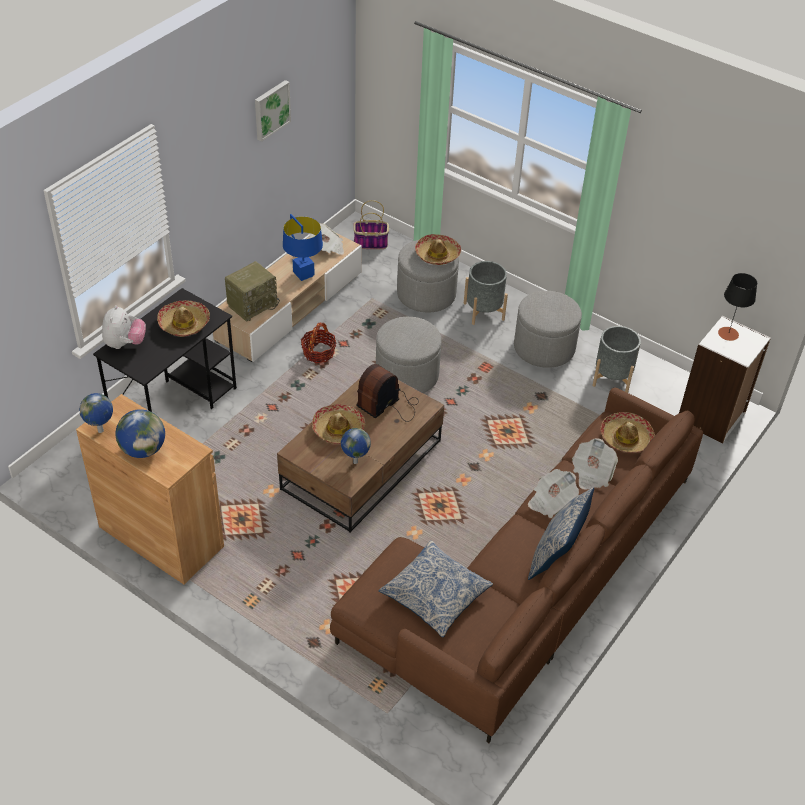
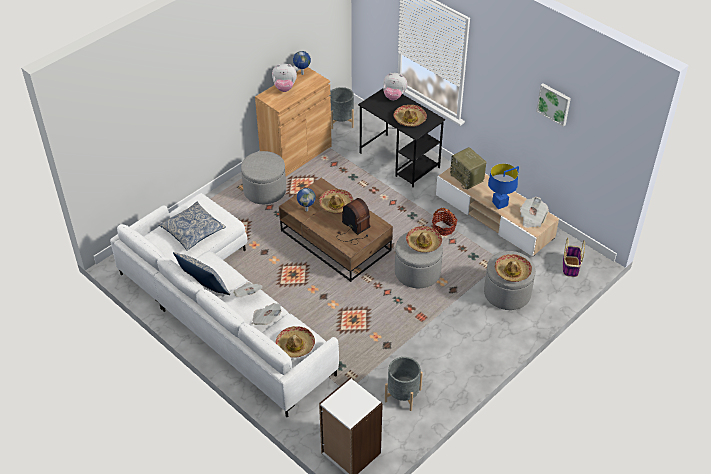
camera: 100 degrees right, 0 degrees up
globe [115,409,165,458] -> plush toy [272,64,297,92]
brown sofa [330,387,703,743] -> white sofa [110,193,339,417]
grey planter [464,261,508,325] -> grey planter moved to [329,87,354,129]
grey ottoman [514,291,582,368] -> grey ottoman moved to [241,151,286,204]
black table lamp [718,273,757,341] -> none
none -> hat [406,226,442,253]

